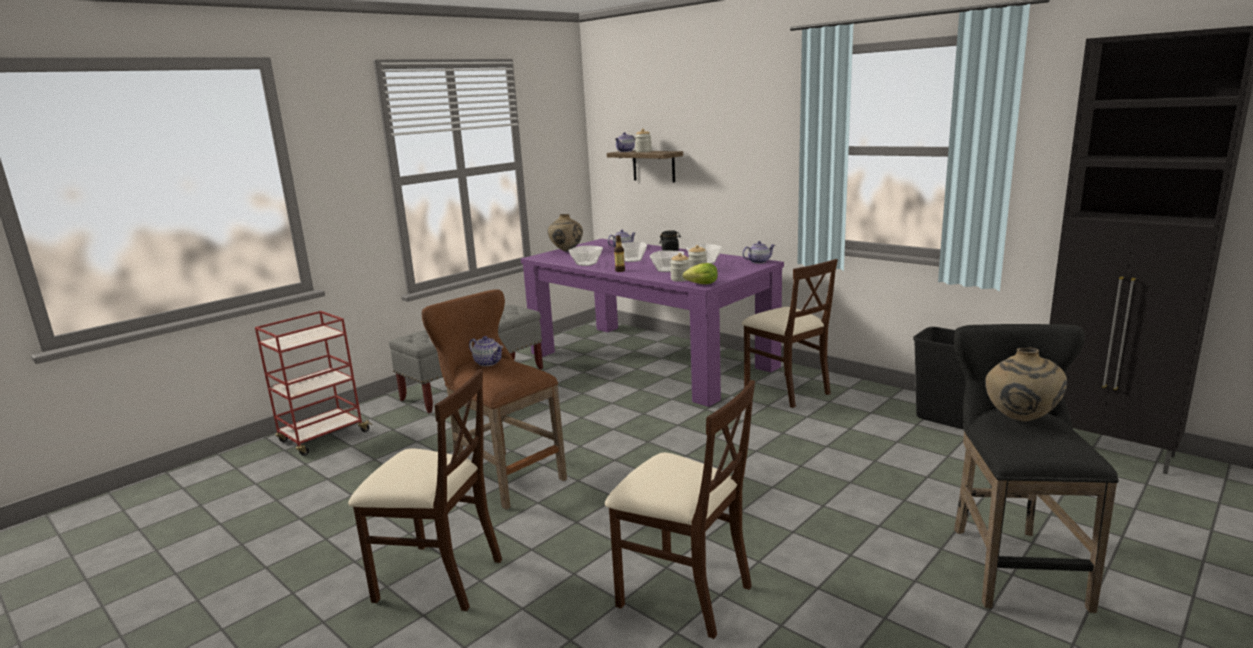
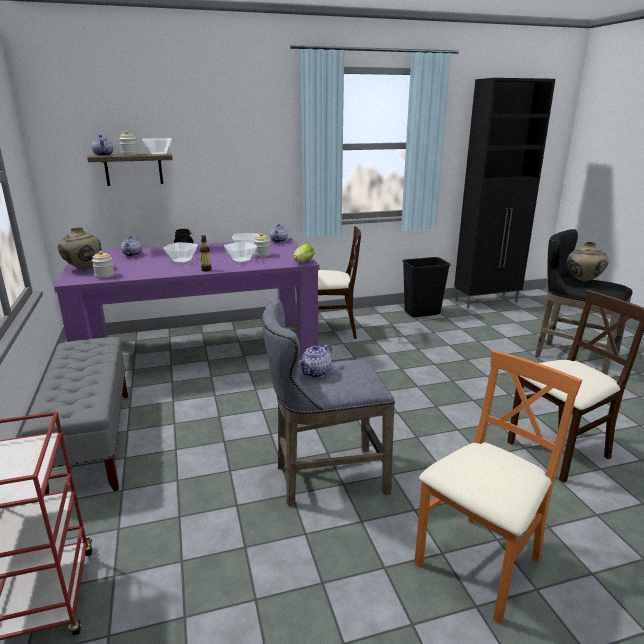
camera: 60 degrees left, 5 degrees up
beige chair [348,369,502,611] -> orange chair [414,350,582,625]
brown stool [421,289,567,510] -> grey stool [262,299,395,507]
teapot [469,336,504,366] -> teapot turned 150 degrees clockwise [299,344,332,378]
bowl [568,245,603,266] -> bowl moved to [142,138,172,155]
jar [670,253,690,282] -> jar moved to [92,251,114,278]

